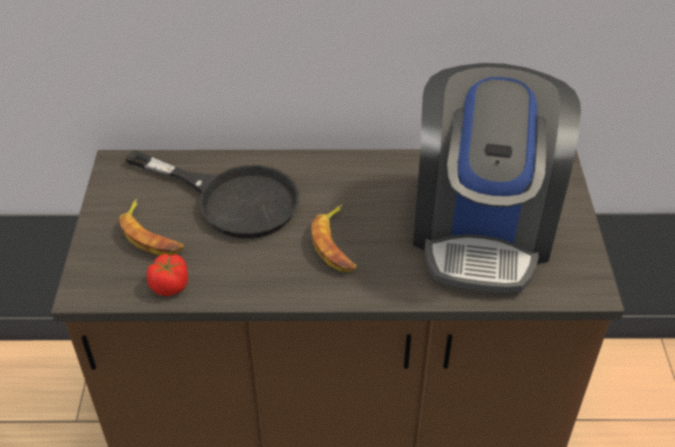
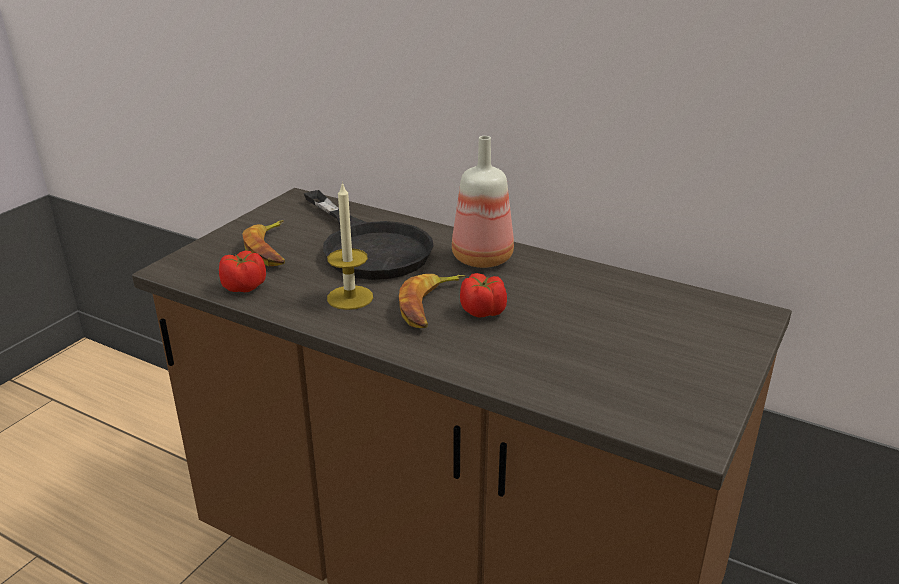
camera: 30 degrees right, 15 degrees down
coffee machine [413,63,581,293] -> none
none -> candle [327,181,373,310]
none -> bottle [452,136,514,268]
none -> tomato [460,273,507,318]

